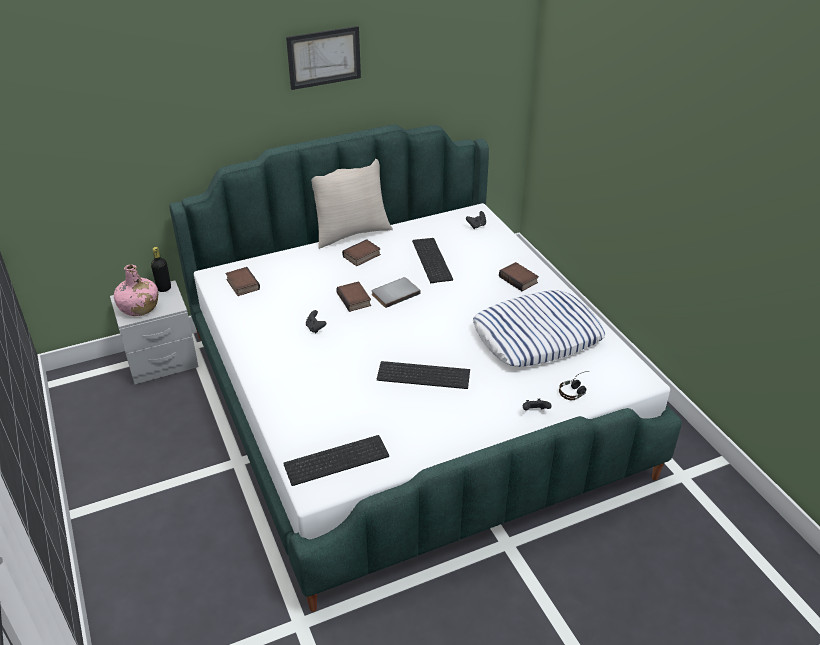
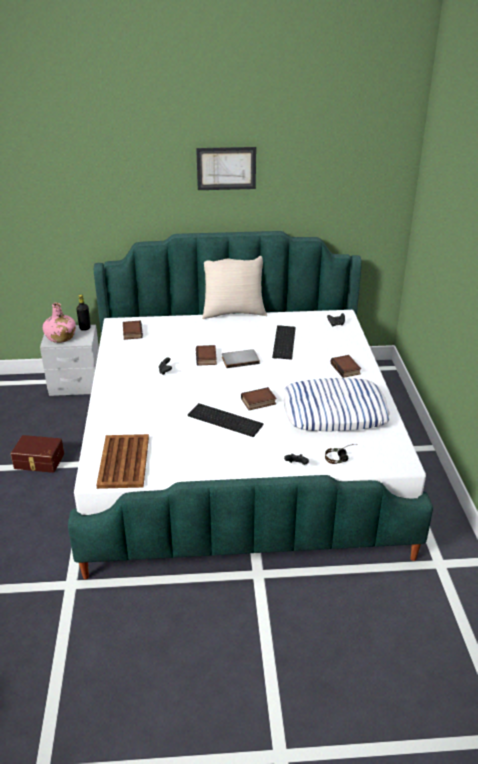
camera: 20 degrees right, 5 degrees down
keyboard [283,435,389,486] -> brown tray [96,434,149,489]
book [342,239,381,266] -> book moved to [241,387,276,410]
none -> brown storage box [11,435,64,473]

